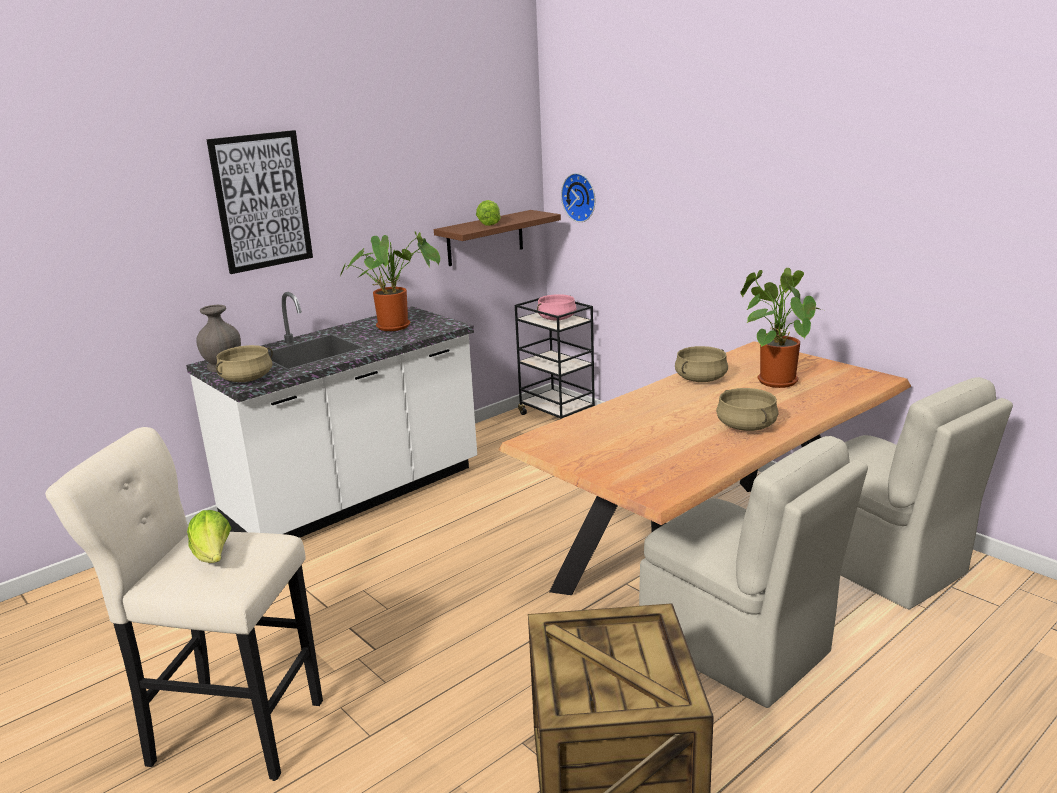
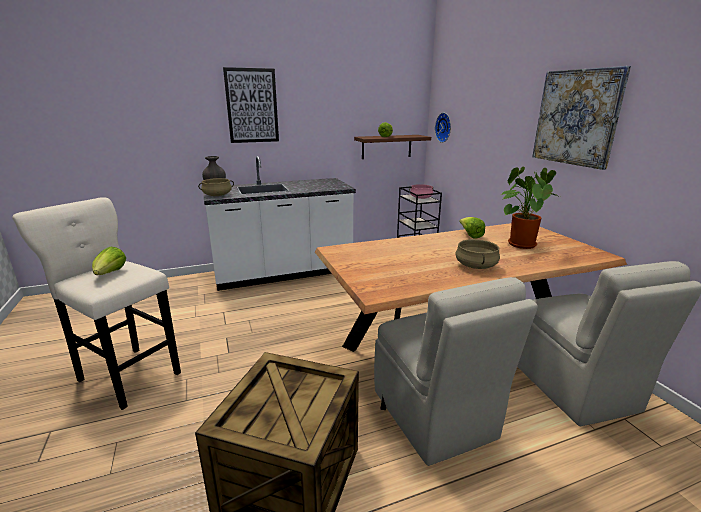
camera: 20 degrees right, 0 degrees up
potted plant [340,232,440,331] -> none
beige cooking pot [675,346,728,382] -> lettuce [459,217,485,239]
none -> picture [532,66,631,170]

